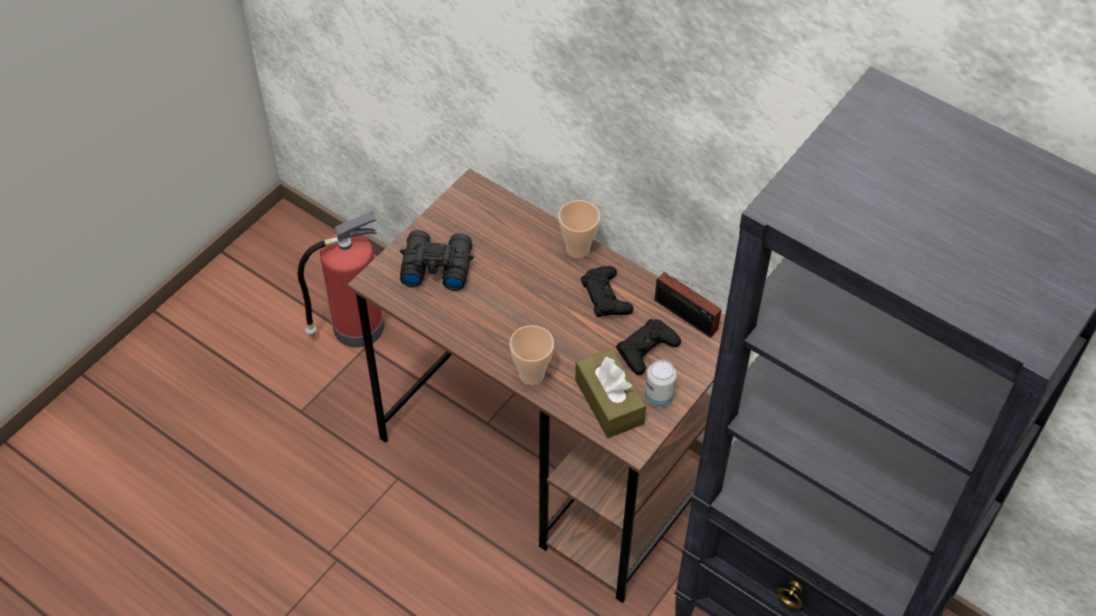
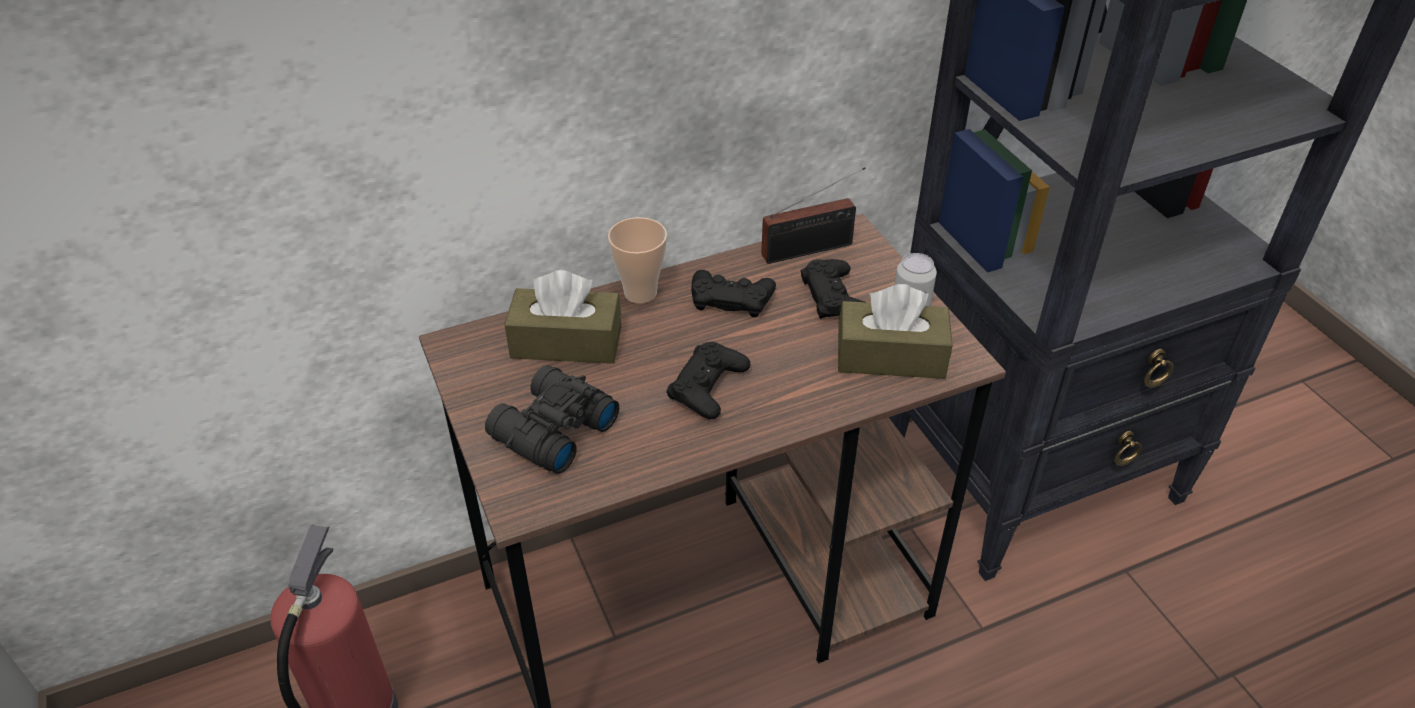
camera: 60 degrees left, 10 degrees down
cup [510,325,554,385] -> none
none -> brown tissue box [505,270,621,364]
none -> black game controller [666,342,750,419]

